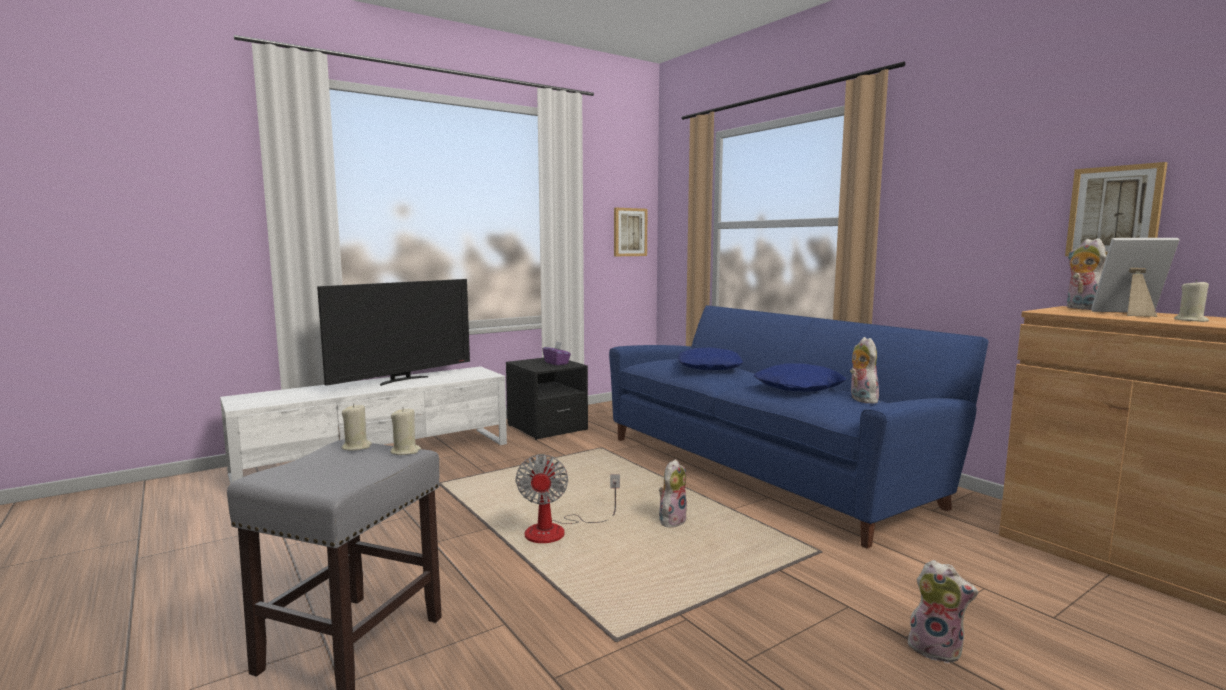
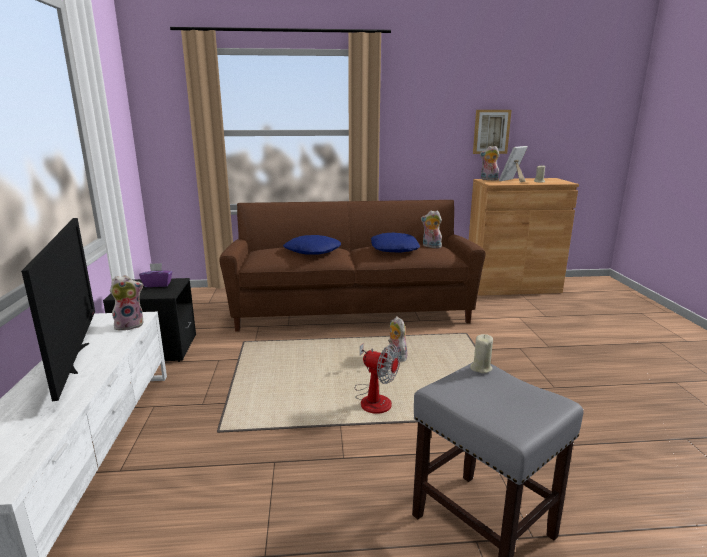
camera: 60 degrees left, 10 degrees up
beige candle [342,404,372,451] -> none
blue sofa [609,305,989,549] -> brown sofa [219,200,486,332]
picture [614,208,648,256] -> none
plush toy [908,560,978,664] -> plush toy moved to [110,275,143,330]

